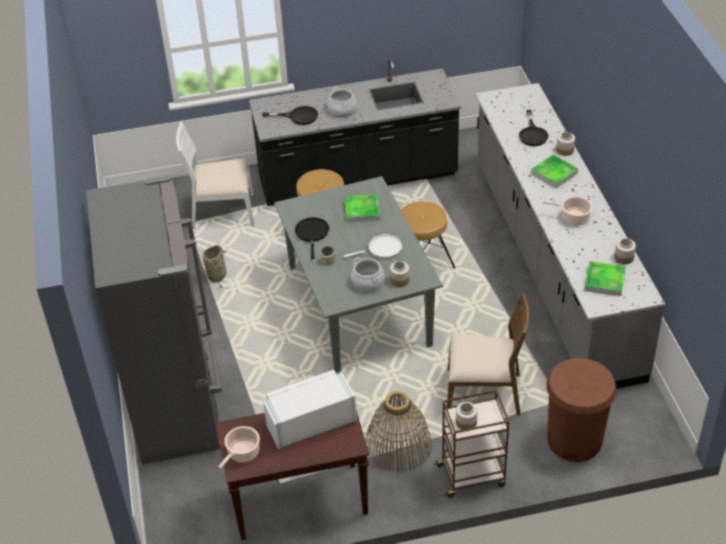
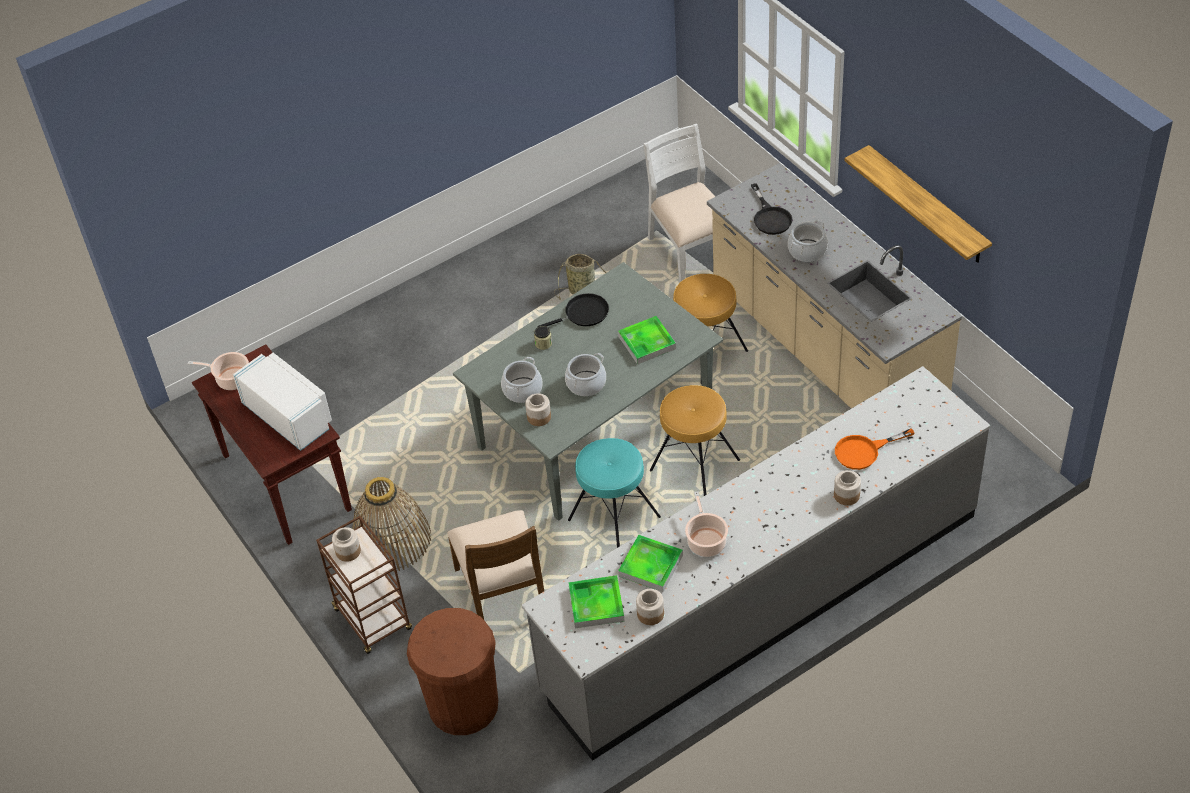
camera: 70 degrees right, 5 degrees up
grey fridge [86,175,222,465] -> none
black counter [249,58,461,206] -> beige counter [707,163,962,408]
white frying pan [344,234,403,259] -> cooking pot [565,353,606,396]
black frying pan [519,110,548,146] -> orange frying pan [835,429,915,470]
tray [531,154,578,188] -> tray moved to [618,534,683,592]
none -> turquoise stool [568,438,661,548]
none -> shelf [844,145,992,263]

